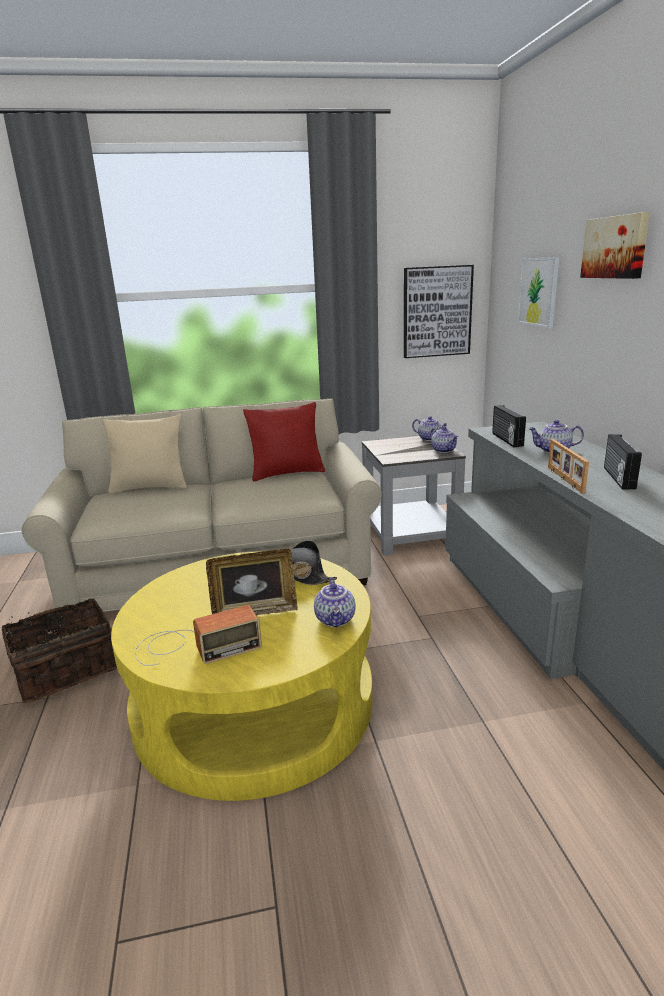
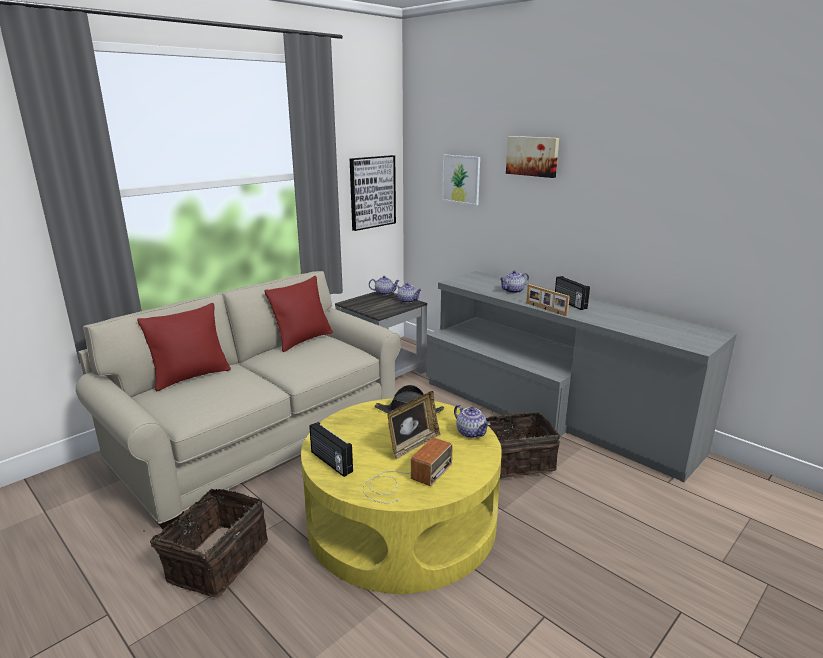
camera: 35 degrees left, 0 degrees up
beige pillow [103,415,187,494] -> red pillow [137,303,231,391]
radio [492,405,526,447] -> radio moved to [309,422,353,477]
none -> basket [486,412,560,479]

